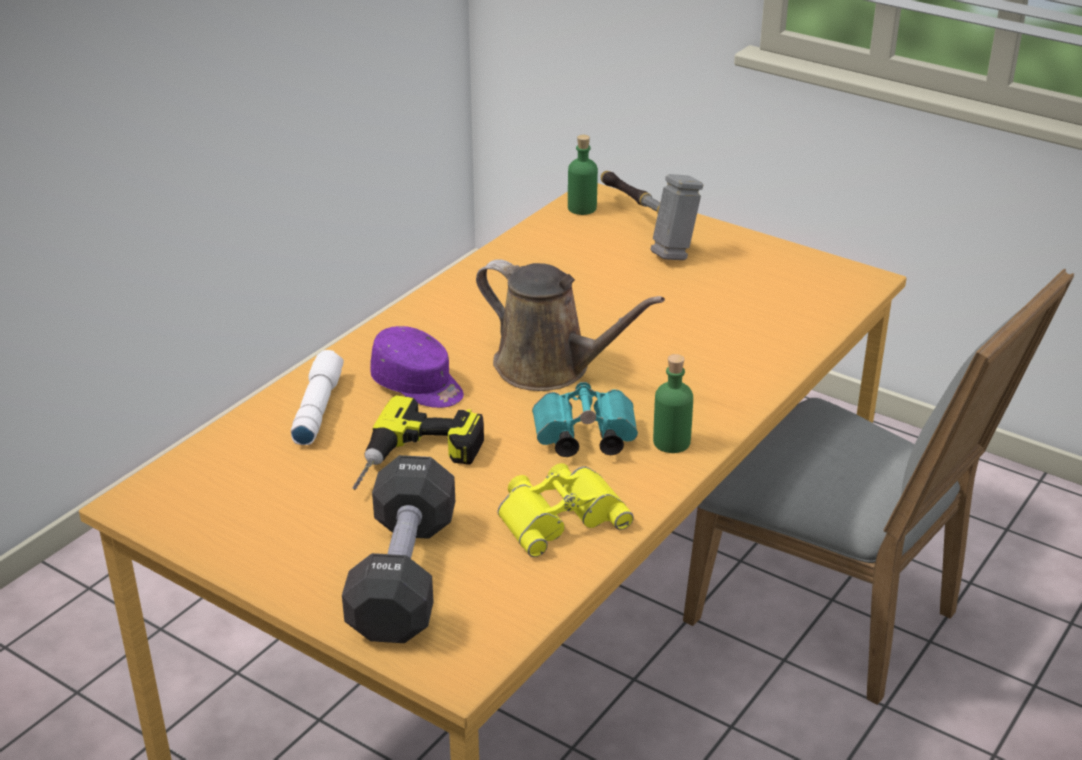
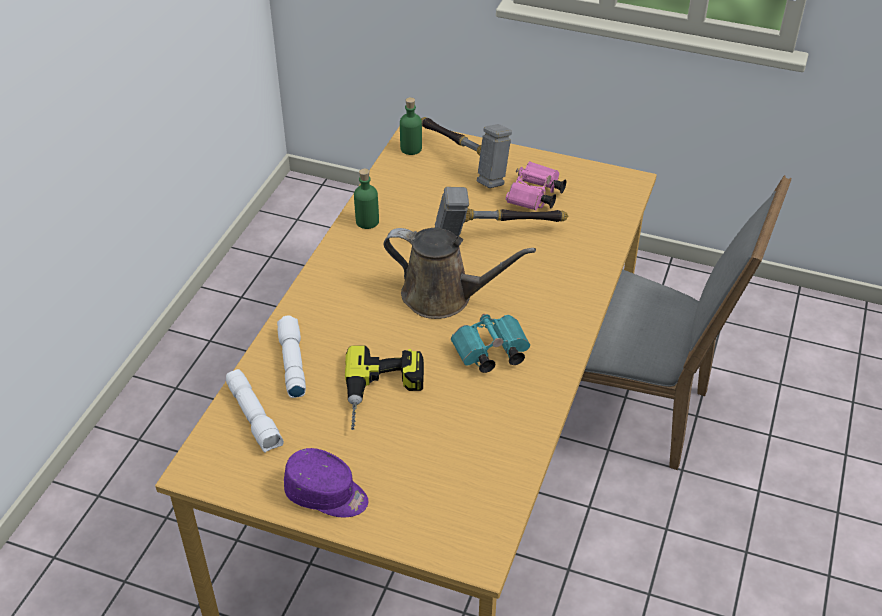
camera: 15 degrees left, 10 degrees up
black dumbbell [342,455,455,643] -> none
purple cap [370,326,464,408] -> purple cap moved to [284,448,369,517]
yellow binoculars [497,463,634,557] -> none
green bottle [653,354,693,453] -> green bottle moved to [354,168,379,229]
none -> white flashlight [226,369,284,453]
none -> hammer [435,187,568,237]
none -> pink binoculars [506,161,566,211]

